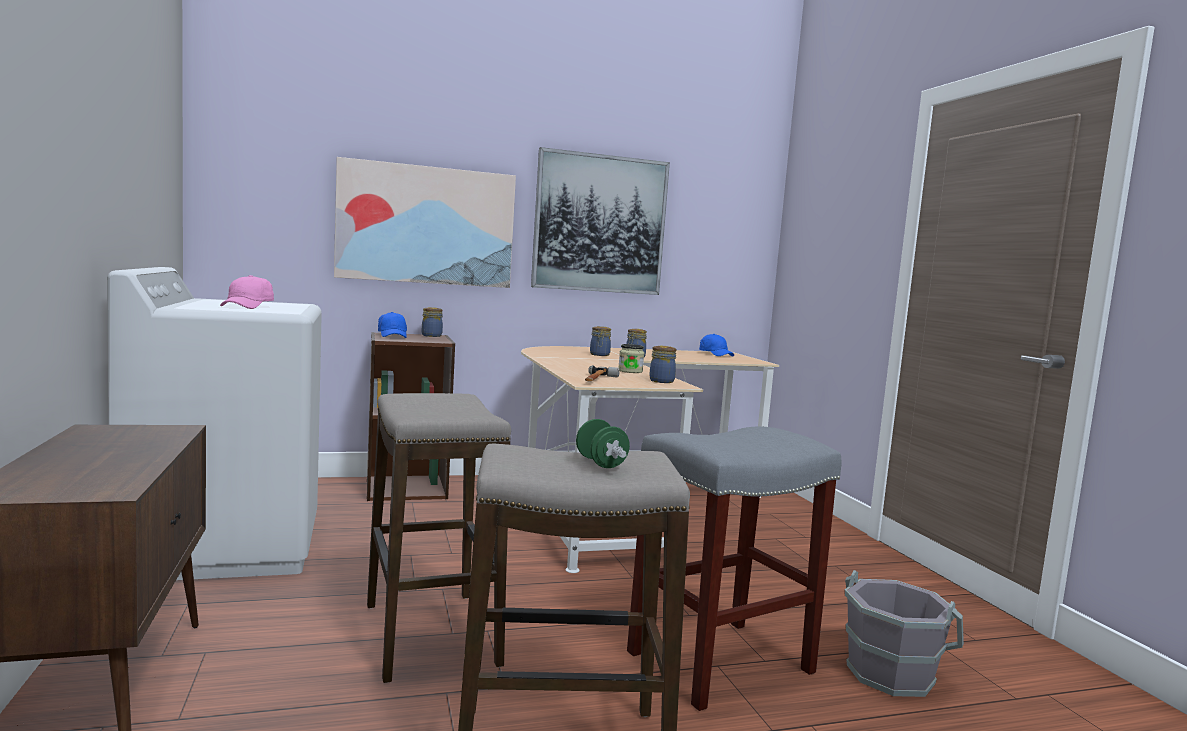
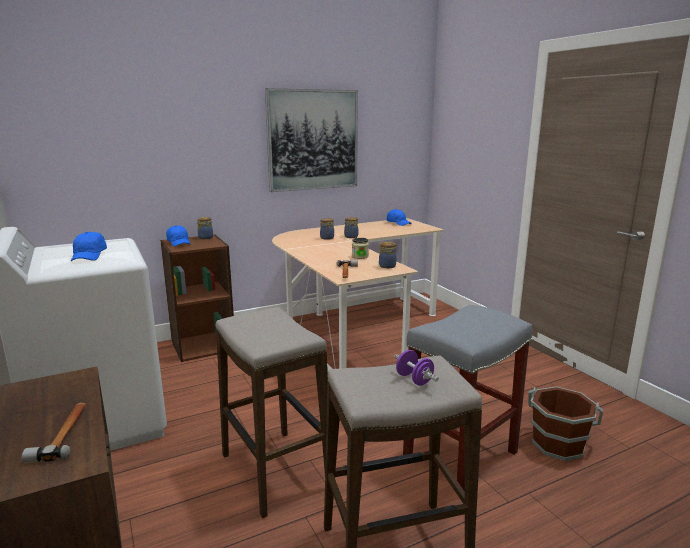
camera: 10 degrees left, 10 degrees up
pink cap [220,275,274,309] -> blue cap [71,232,107,261]
picture [334,157,516,288] -> none
green dumbbell [576,419,630,468] -> purple dumbbell [394,350,439,386]
grey bucket [844,570,964,697] -> brown bucket [528,387,603,461]
none -> hammer [21,403,86,463]

